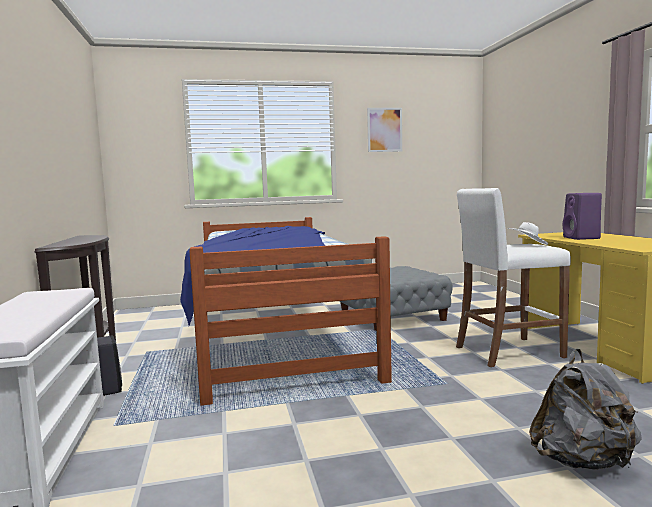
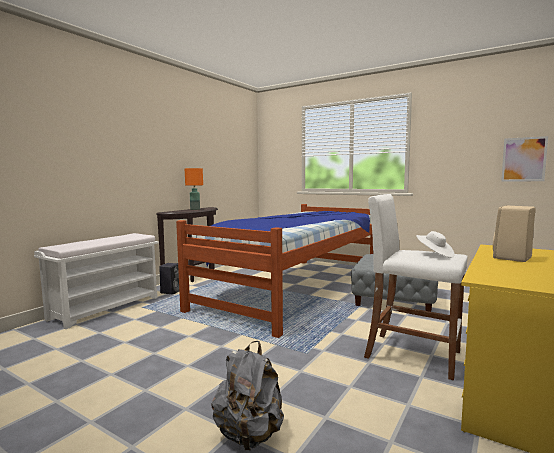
camera: 45 degrees right, 0 degrees up
picture [367,108,402,152] -> picture moved to [501,136,548,181]
purple speaker [563,193,602,240] -> beige speaker [493,206,536,262]
none -> orange table lamp [185,168,203,210]

